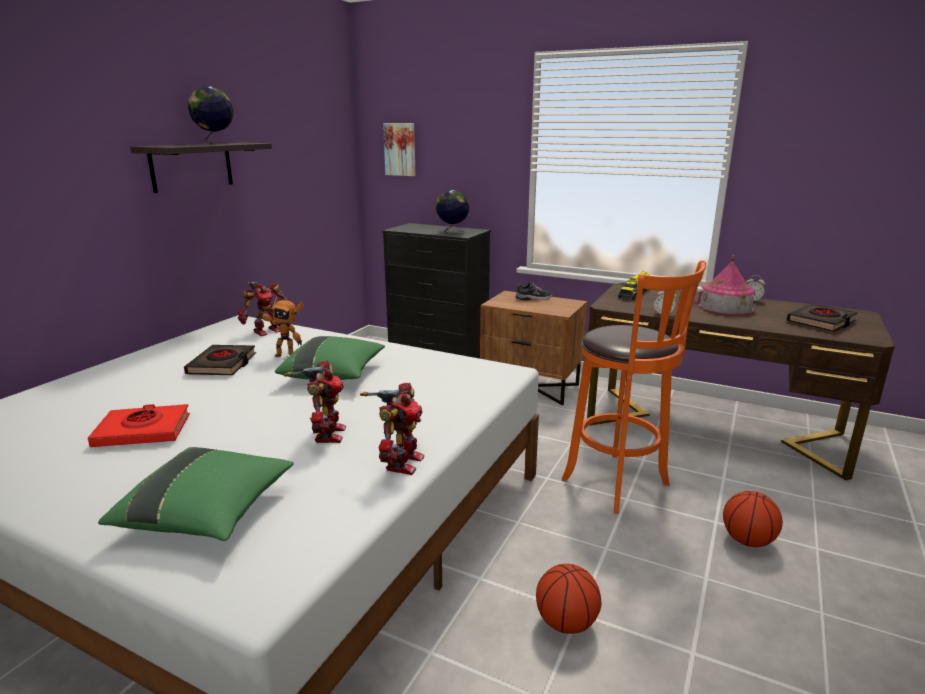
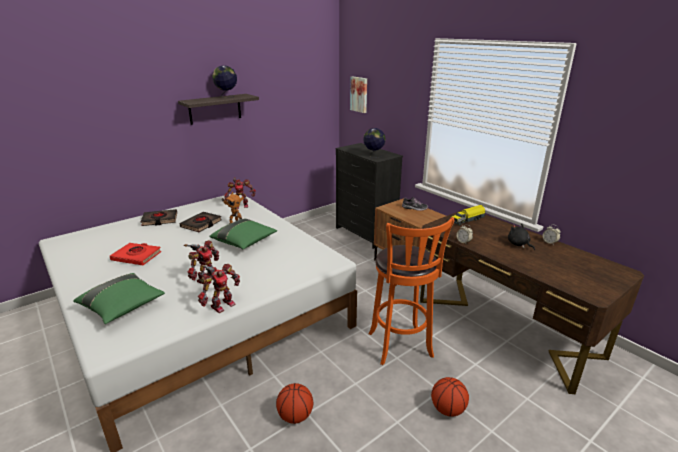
camera: 25 degrees right, 5 degrees up
toy house [693,256,755,315] -> black plush toy [508,223,535,250]
black book [786,303,858,332] -> black book moved to [141,209,177,226]

